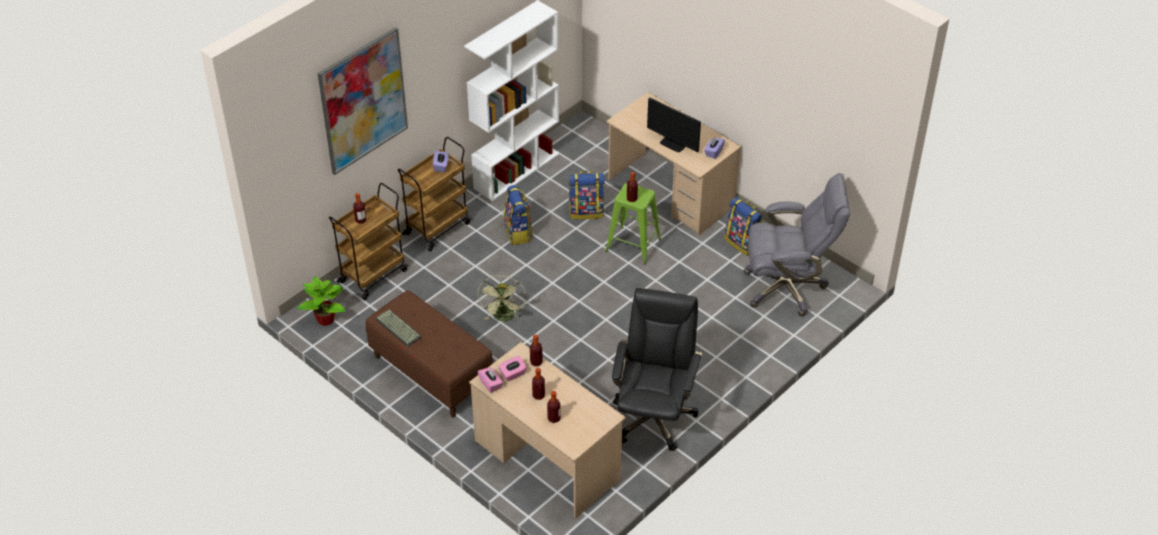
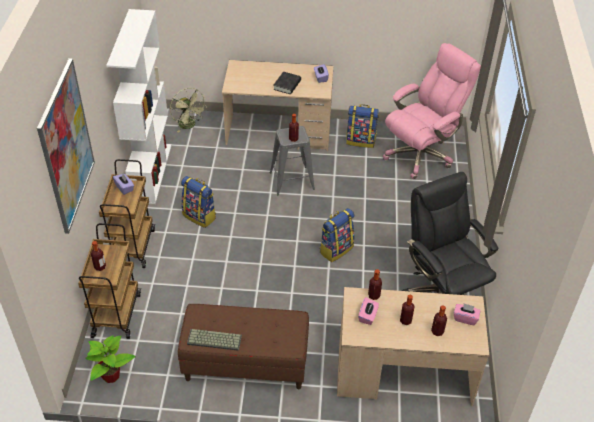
camera: 40 degrees left, 0 degrees up
green fan [478,276,526,322] -> green fan moved to [170,88,206,133]
pink tissue box [478,367,503,393] -> pink tissue box moved to [454,303,480,325]
backpack [568,171,605,219] -> backpack moved to [320,208,354,262]
green stool [605,183,661,264] -> grey stool [270,126,315,195]
monitor [647,98,701,152] -> black book [273,72,301,94]
grey office chair [743,173,850,317] -> pink office chair [383,43,481,179]

